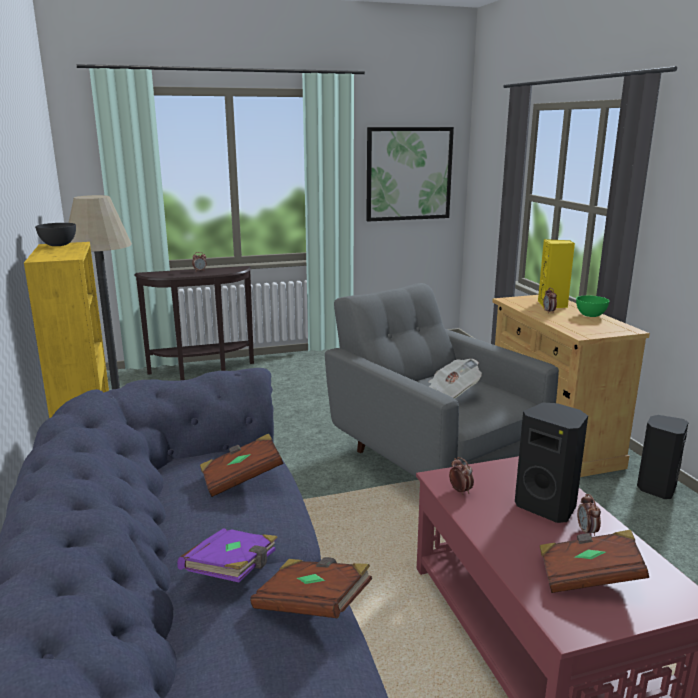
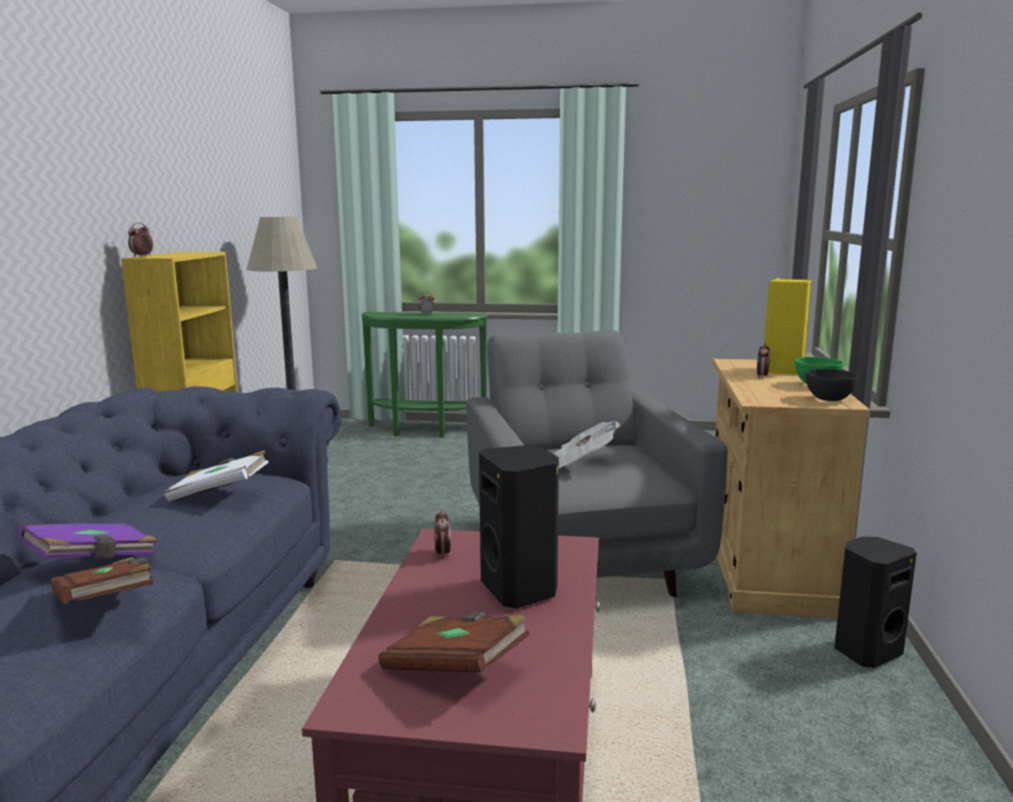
camera: 25 degrees right, 5 degrees down
grey bowl [35,223,76,246] -> grey bowl moved to [806,369,858,401]
brown console table [134,266,254,380] -> green console table [361,312,489,438]
brown book [200,433,284,497] -> white book [164,450,269,502]
picture [366,127,454,221] -> none
alarm clock [577,494,601,536] -> alarm clock moved to [128,223,153,257]

